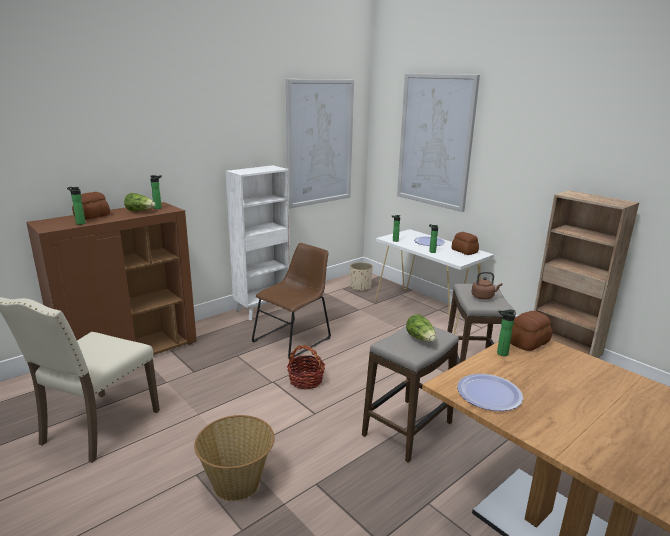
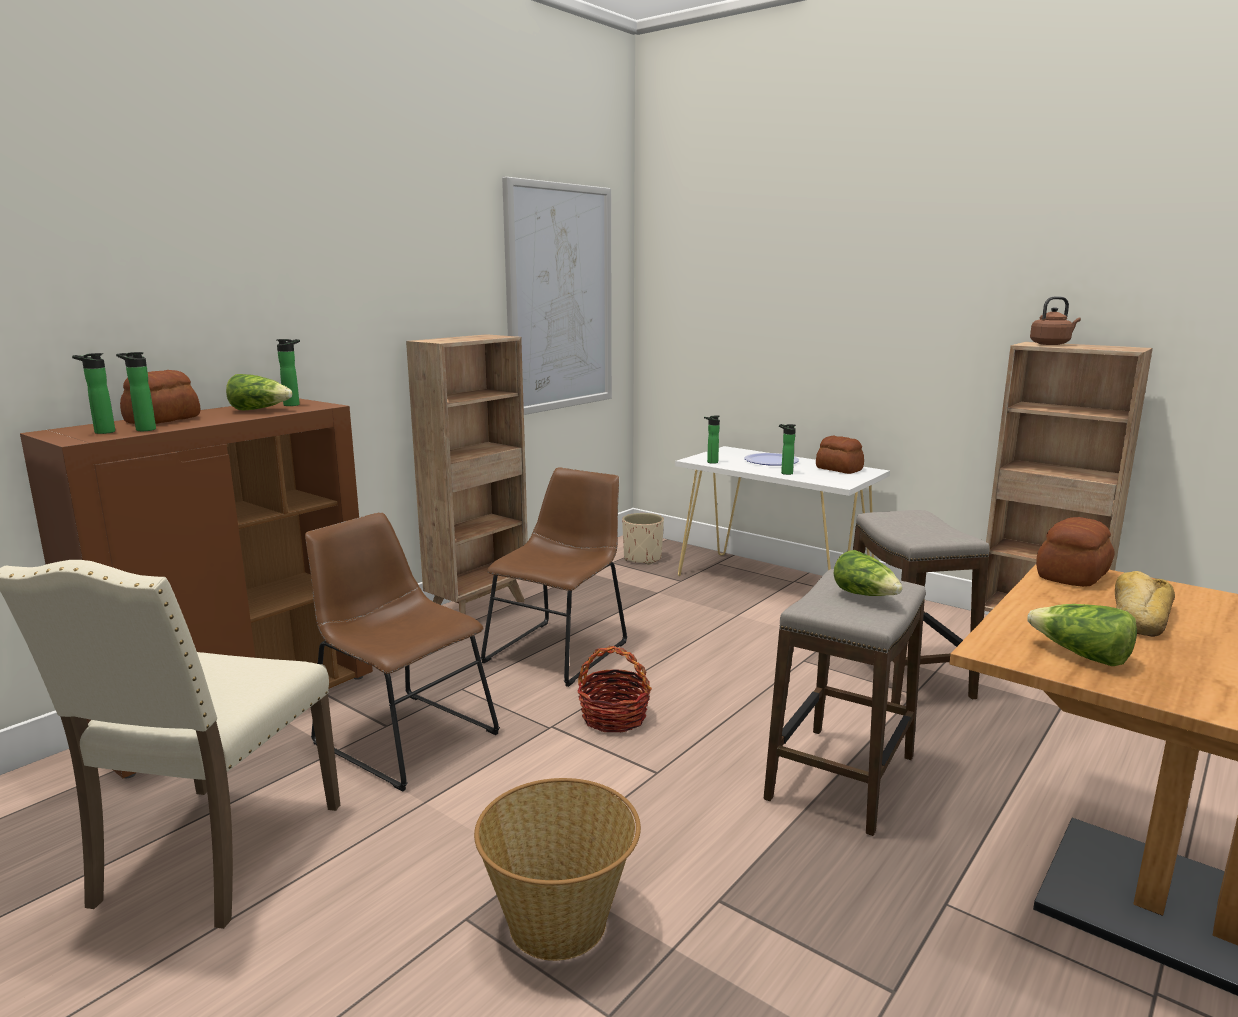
camera: 10 degrees left, 5 degrees down
white bookcase [226,165,290,320] -> brown bookcase [406,334,528,614]
picture [397,73,480,212] -> none
plate [457,374,523,411] -> lettuce [1027,604,1137,666]
brown kettle [471,272,502,300] -> brown kettle moved to [1030,296,1081,345]
bottle [497,309,515,356] -> bottle moved to [72,353,115,434]
none -> brown chair [305,512,500,792]
none -> bread [1115,571,1175,637]

